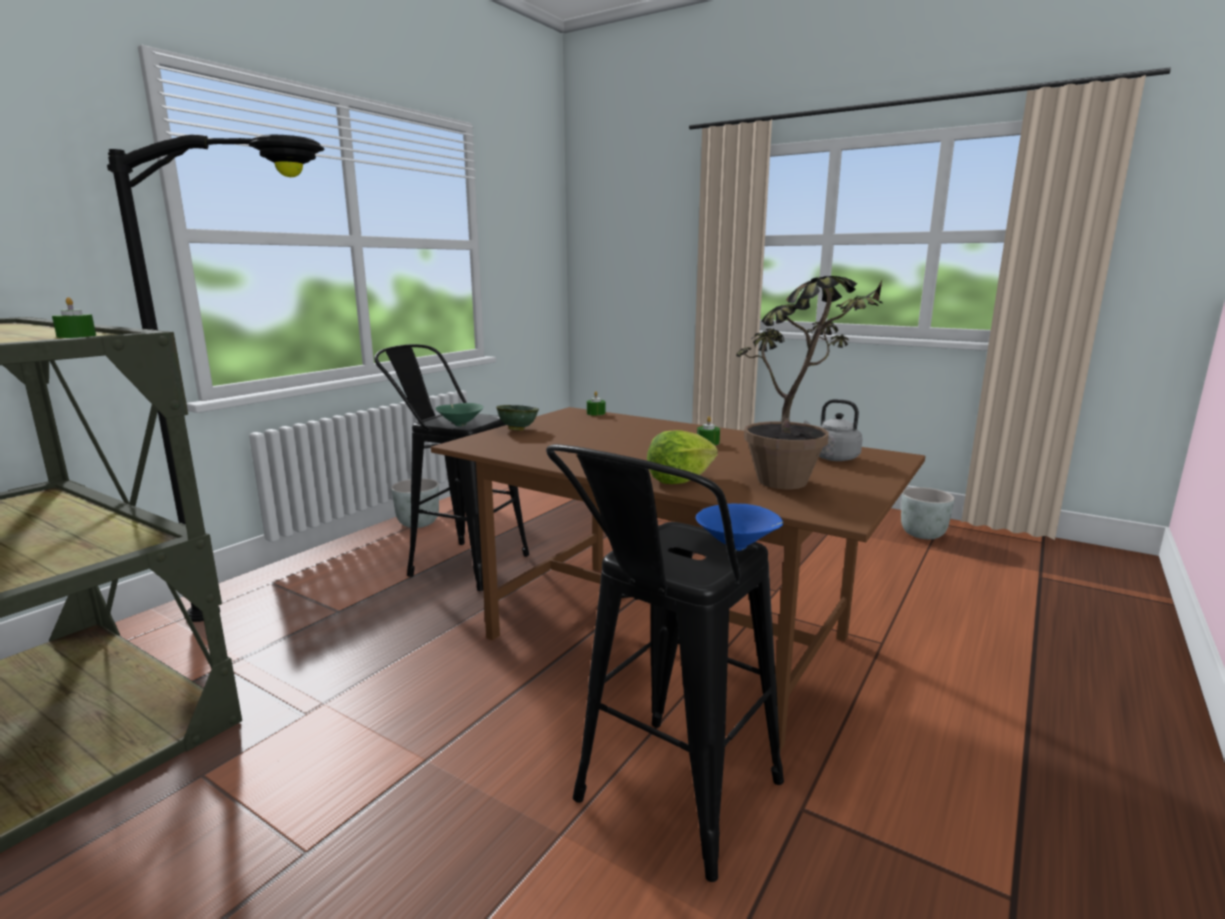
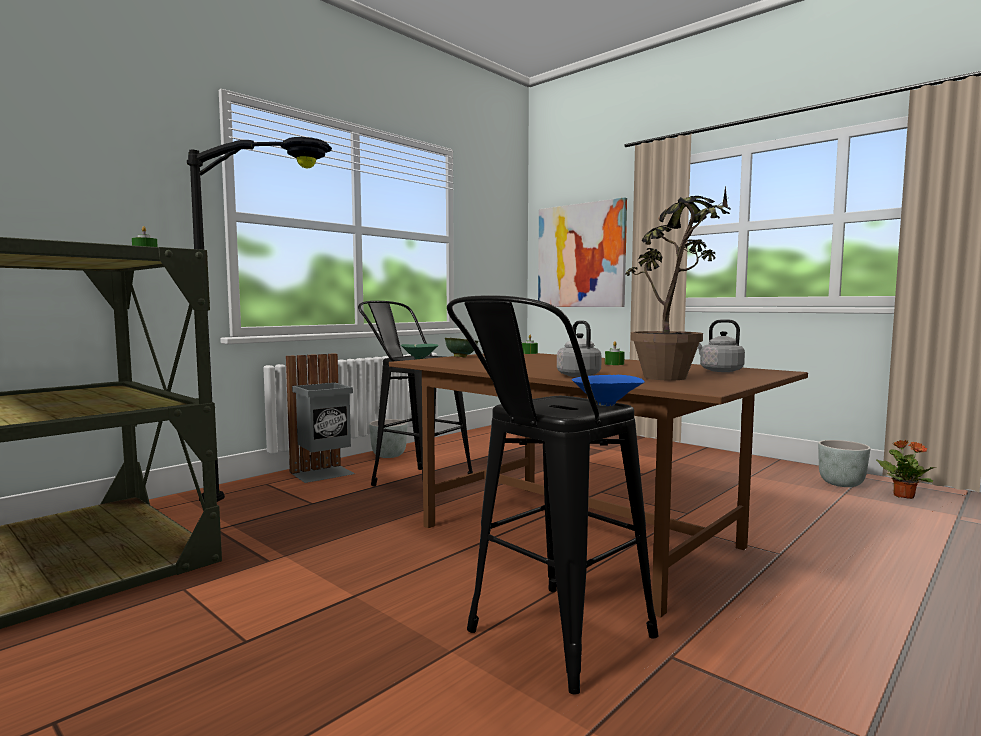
camera: 10 degrees right, 10 degrees down
lettuce [647,430,718,484] -> grey kettle [557,320,602,377]
none -> grey trash can [286,353,355,483]
none -> picture [538,197,627,307]
none -> potted plant [876,440,935,499]

